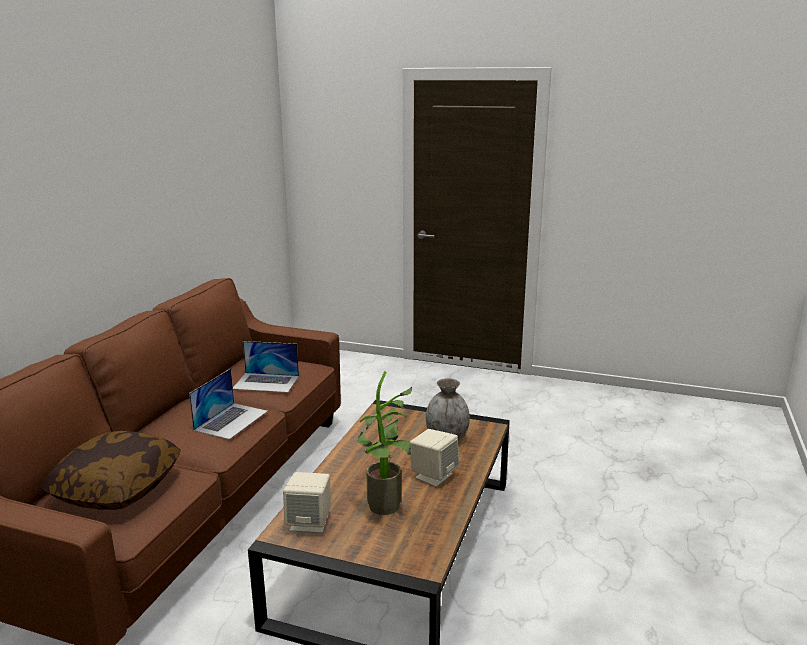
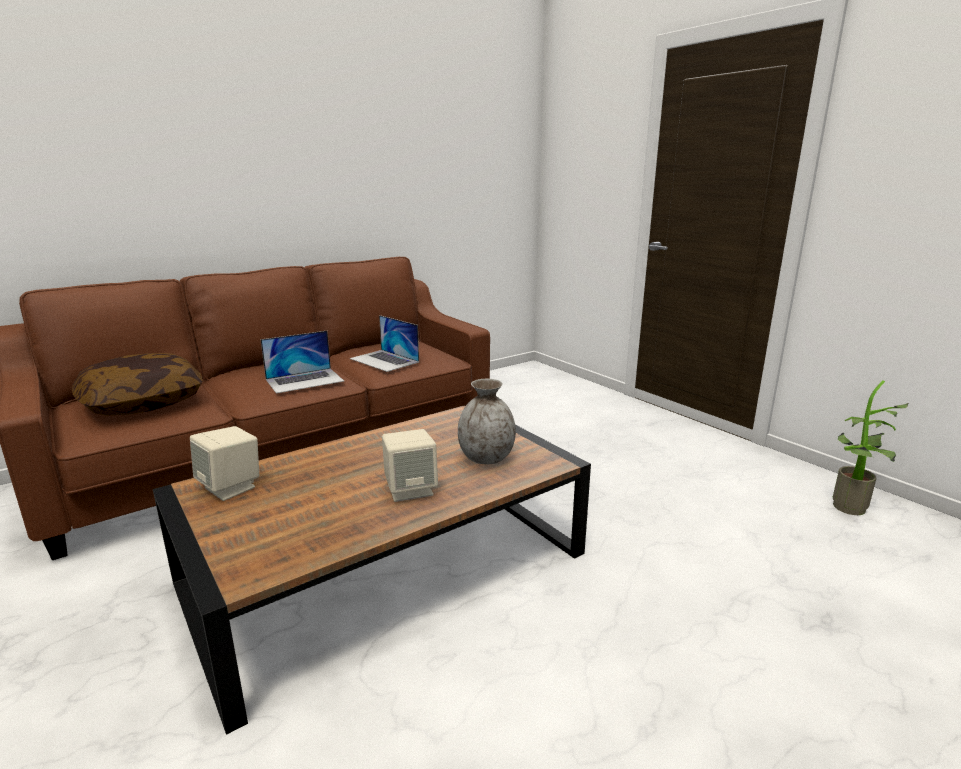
camera: 35 degrees right, 0 degrees up
potted plant [358,371,412,515] -> potted plant moved to [833,380,909,515]

